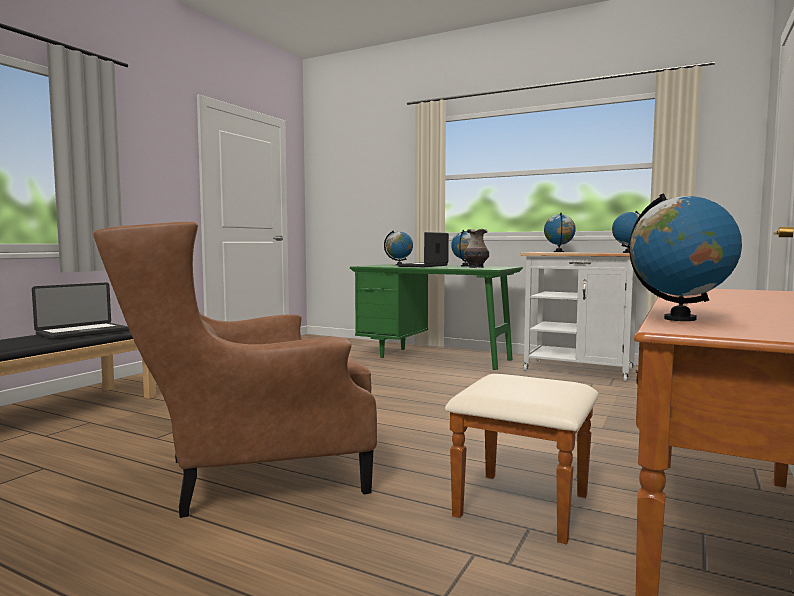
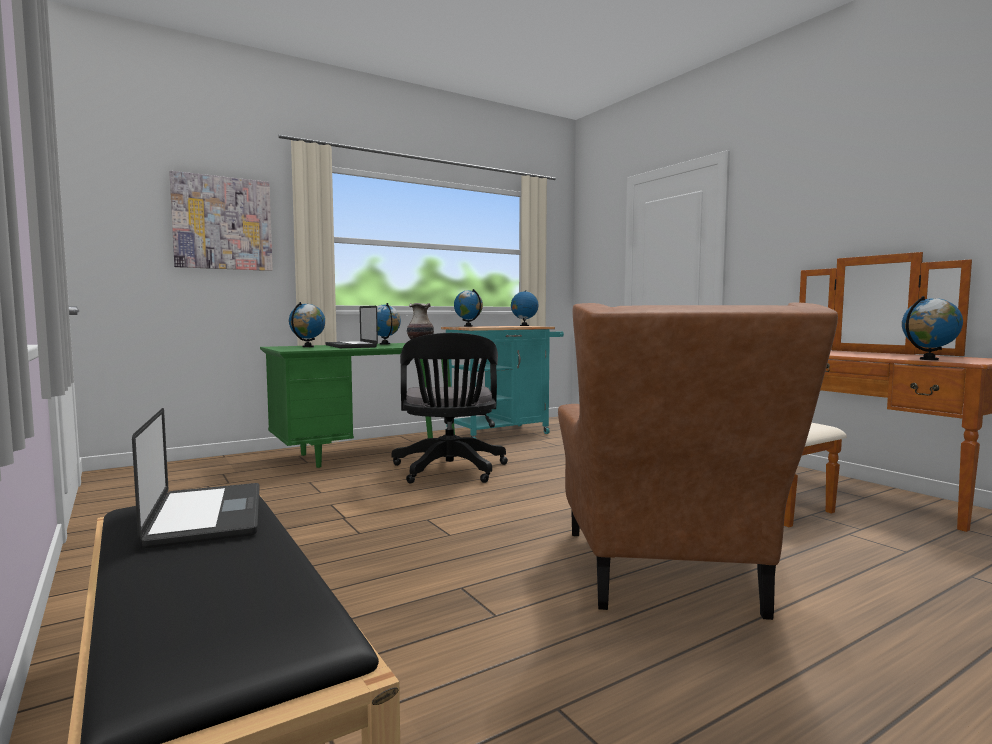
camera: 60 degrees left, 0 degrees up
white cart [520,252,638,382] -> turquoise cart [441,326,564,439]
none -> picture [169,171,273,271]
none -> black office chair [391,333,508,484]

